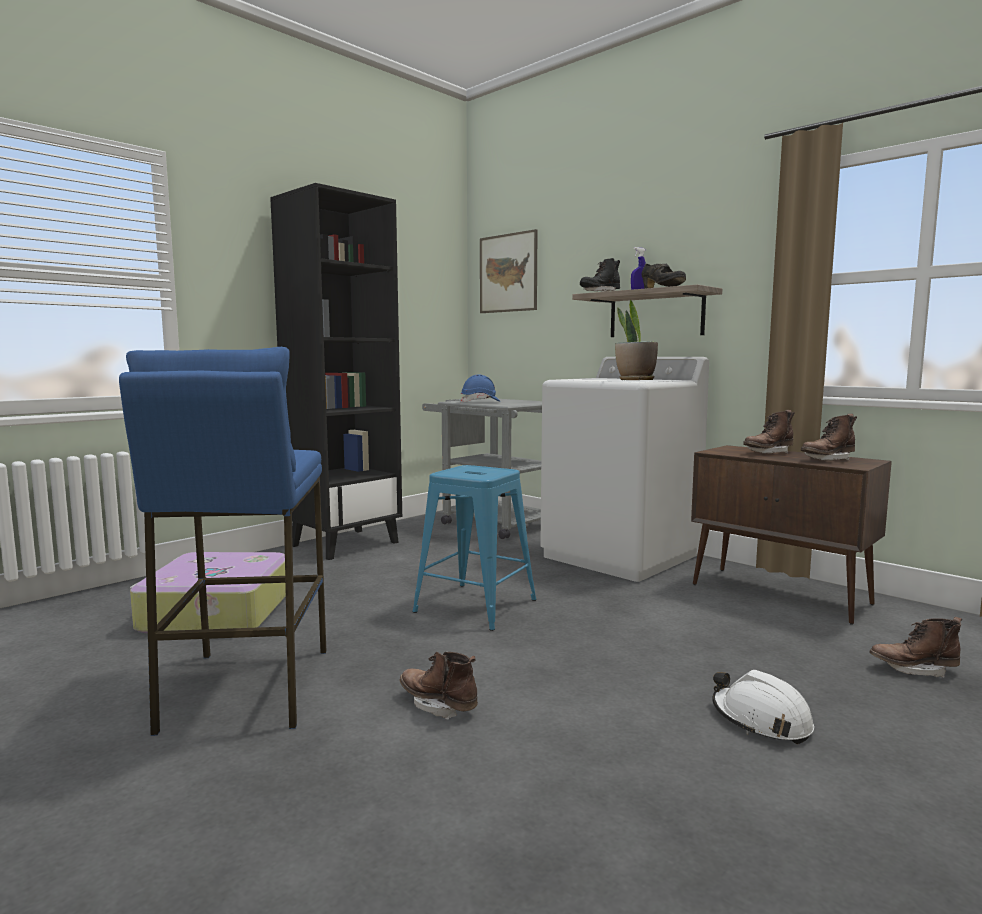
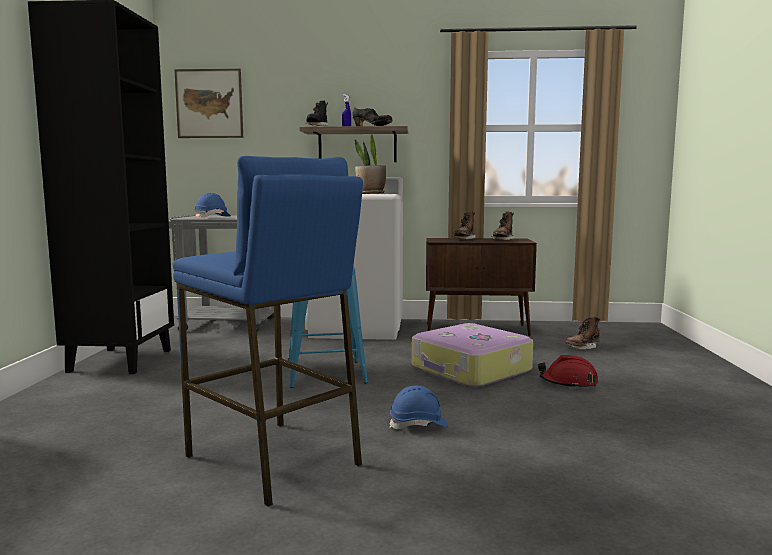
camera: 40 degrees left, 0 degrees up
suitcase [130,552,286,633] -> suitcase moved to [412,323,533,387]
brown boot [399,652,478,719] -> blue hard hat [389,385,449,429]
white hard hat [712,670,814,744] -> red hard hat [538,355,598,389]

